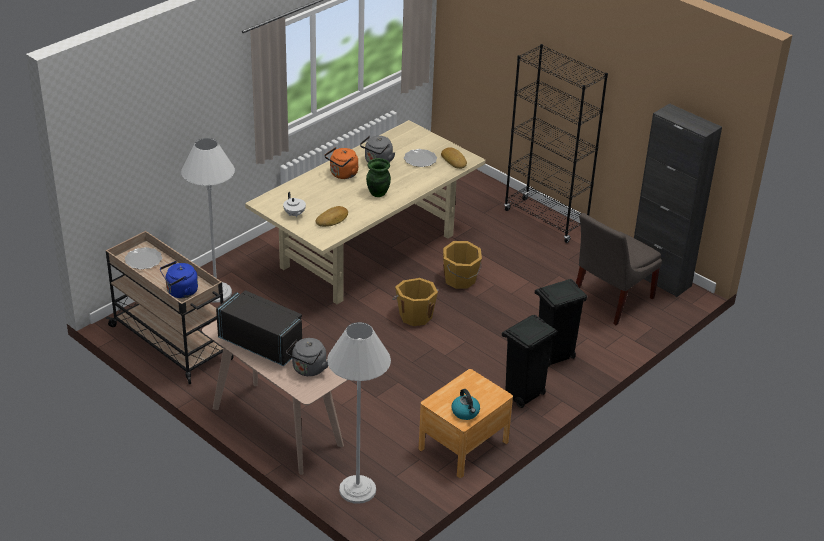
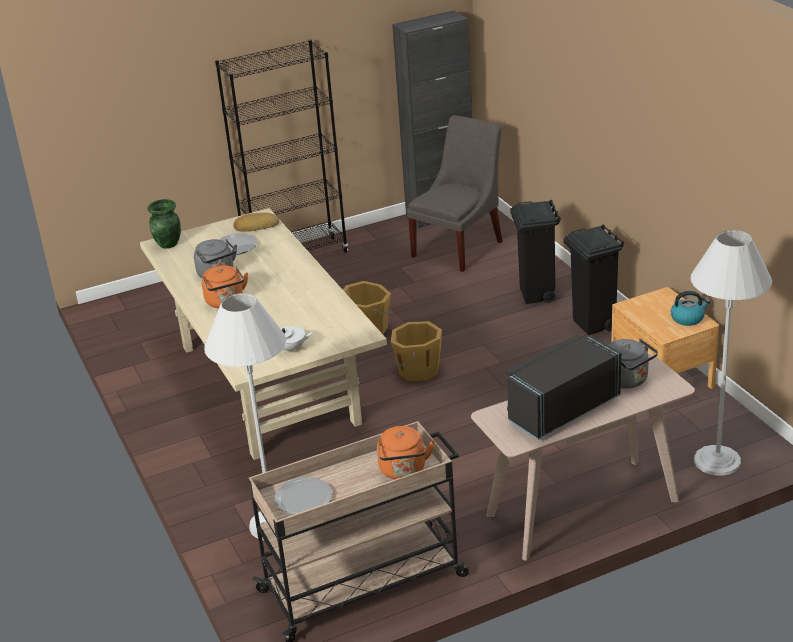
camera: 65 degrees left, 5 degrees down
blue kettle [160,261,198,298] -> orange kettle [377,426,435,479]
bread [315,206,348,227] -> none
green vase [366,158,391,197] -> green vase moved to [147,199,181,249]
grey chair [576,213,662,325] -> grey chair turned 120 degrees counterclockwise [407,115,503,272]

